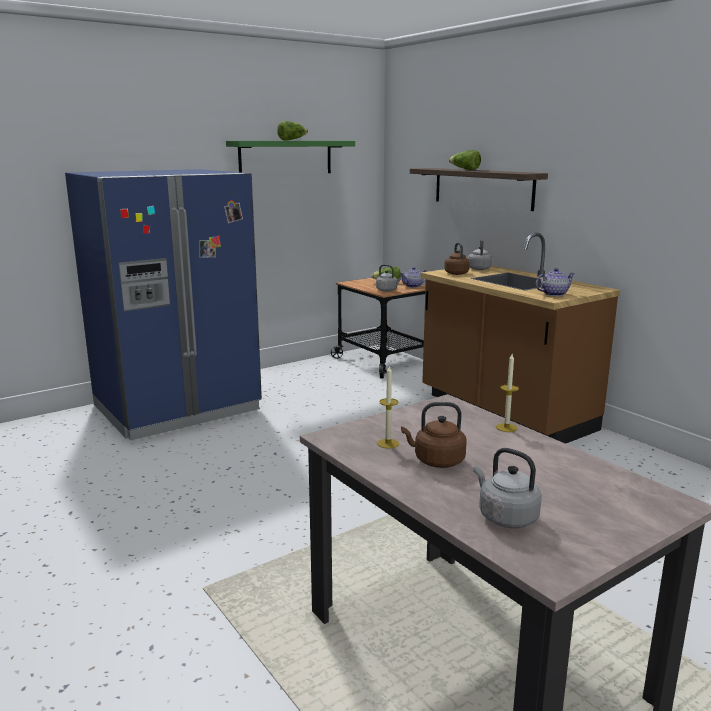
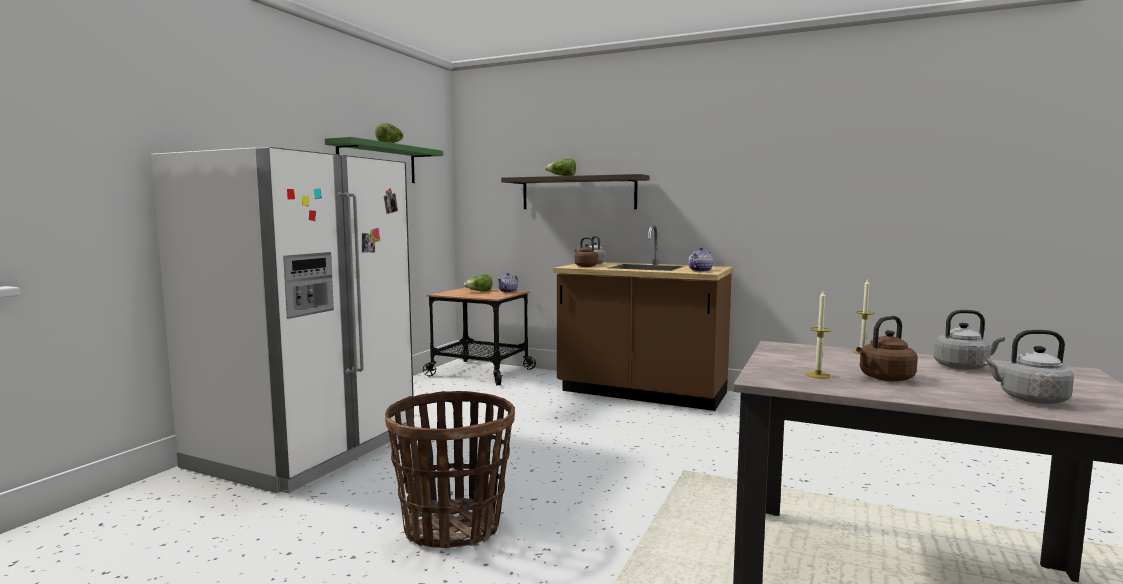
camera: 30 degrees left, 10 degrees down
blue fridge [65,169,262,441] -> white fridge [151,147,414,494]
grey kettle [376,264,401,292] -> grey kettle moved to [934,310,1005,370]
none -> basket [385,391,515,548]

